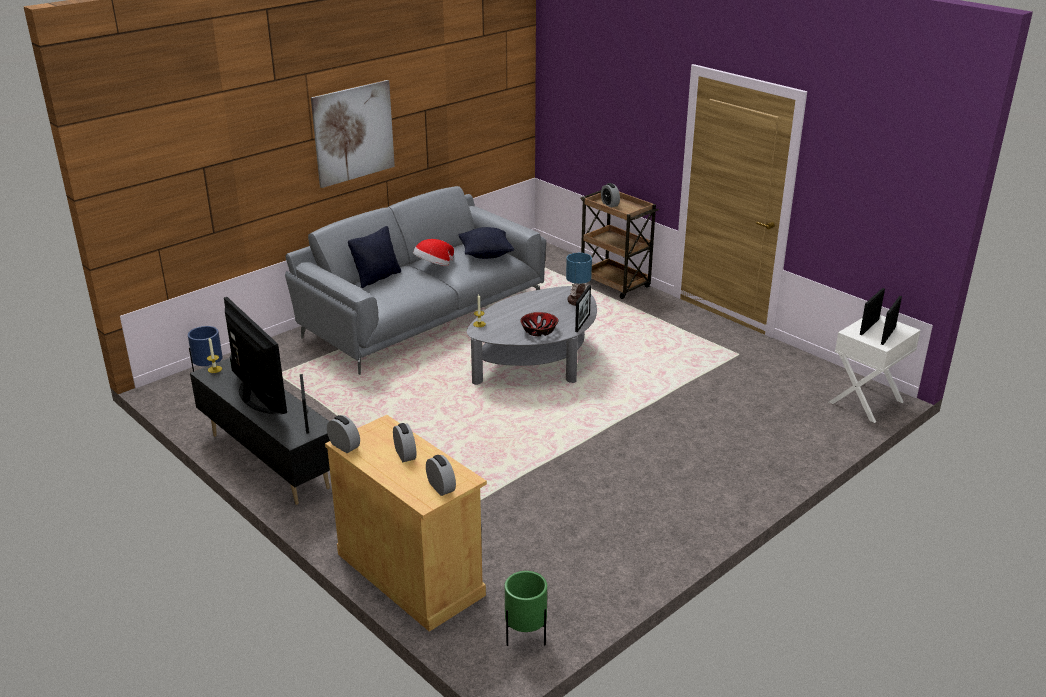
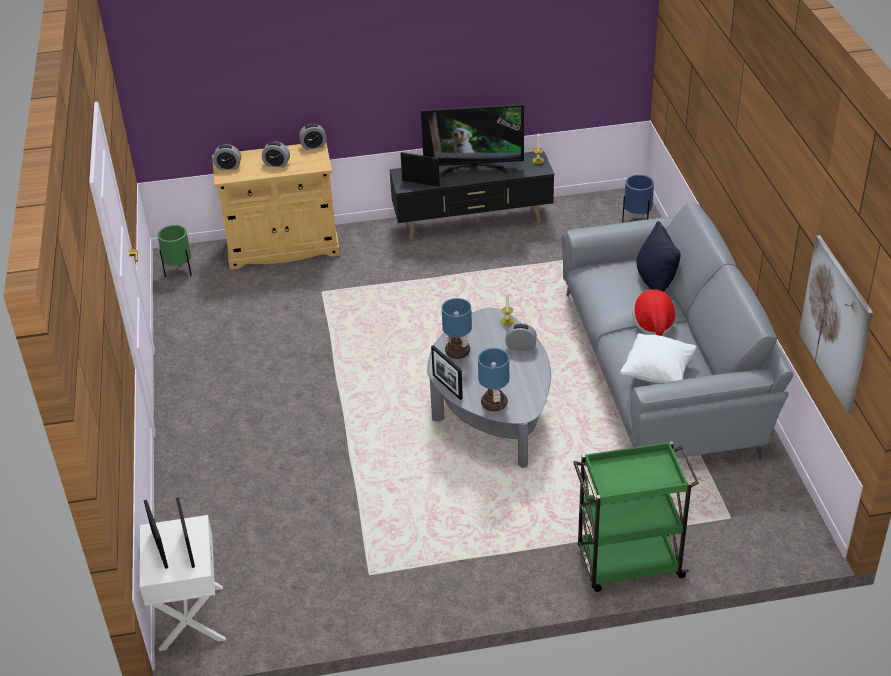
camera: 125 degrees right, 10 degrees up
picture [311,80,395,188] -> picture moved to [799,235,873,414]
black pillow [459,227,514,259] -> white pillow [620,333,697,383]
bowl [520,312,558,336] -> table lamp [442,298,472,359]
brown cart [580,190,659,299] -> green cart [573,441,699,592]
alarm clock [601,183,620,208] -> alarm clock moved to [506,323,537,351]

